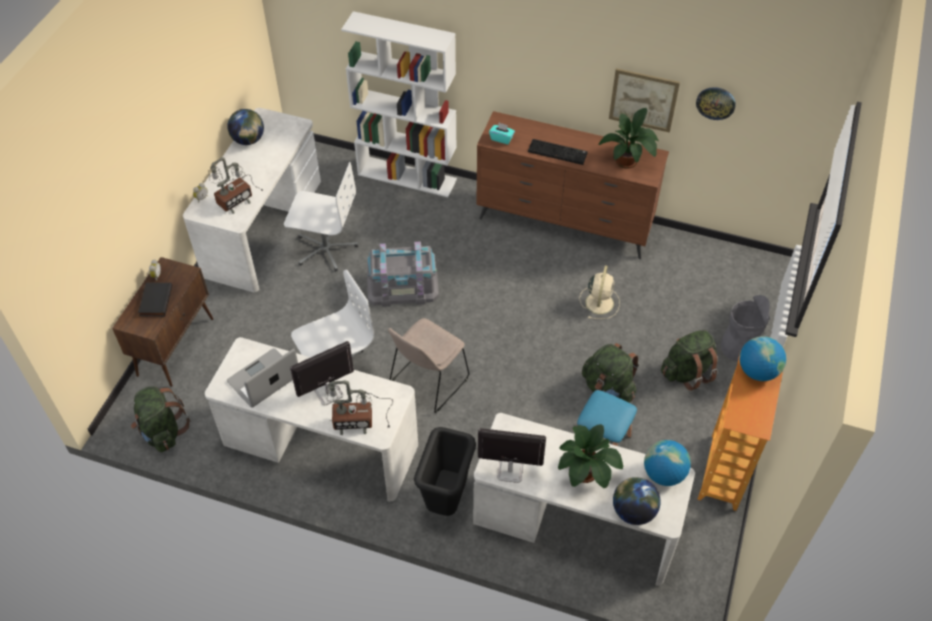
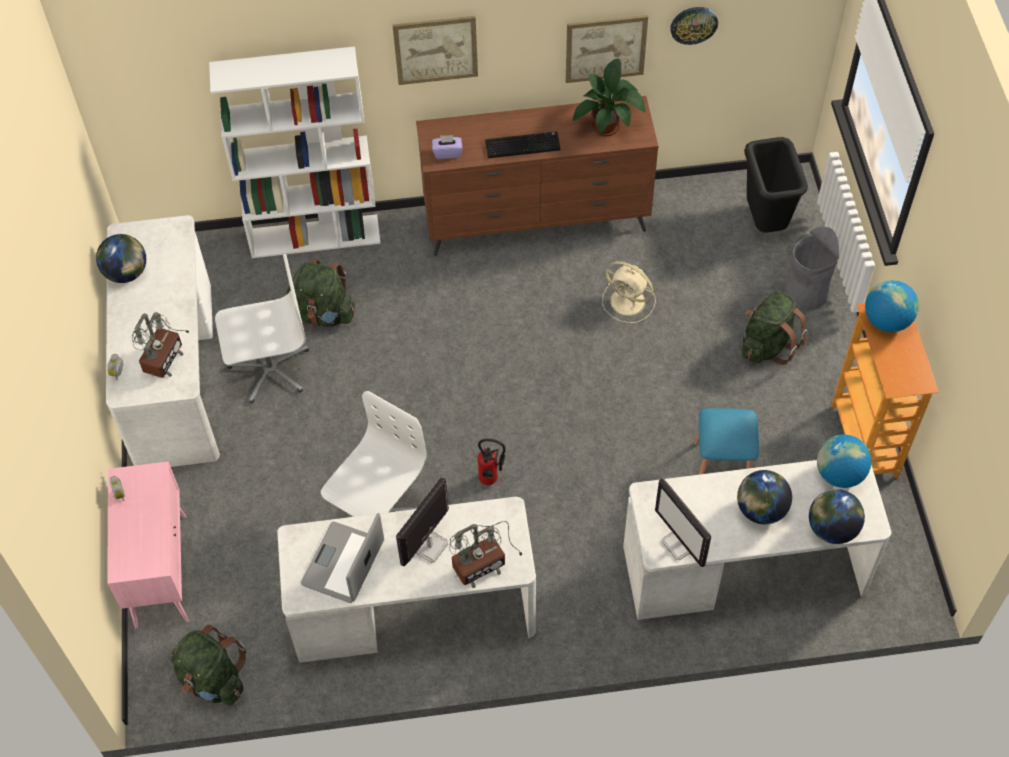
camera: 25 degrees left, 5 degrees up
brown cabinet [112,257,213,387] -> pink cabinet [107,461,189,629]
black book [138,282,172,317] -> none
grey storage box [367,242,439,307] -> none
beige chair [388,318,469,413] -> fire extinguisher [478,439,506,485]
black trash can [414,427,476,516] -> black trash can moved to [744,137,808,233]
monitor [478,428,546,483] -> monitor turned 105 degrees counterclockwise [655,479,711,567]
turquoise tissue box [489,123,515,144] -> purple tissue box [432,135,463,159]
potted plant [558,424,623,488] -> globe [737,470,792,524]
beige fan [580,265,620,319] -> beige fan turned 135 degrees clockwise [602,261,656,323]
green backpack [582,343,639,403] -> green backpack moved to [286,259,355,327]
none -> picture [393,16,478,85]

